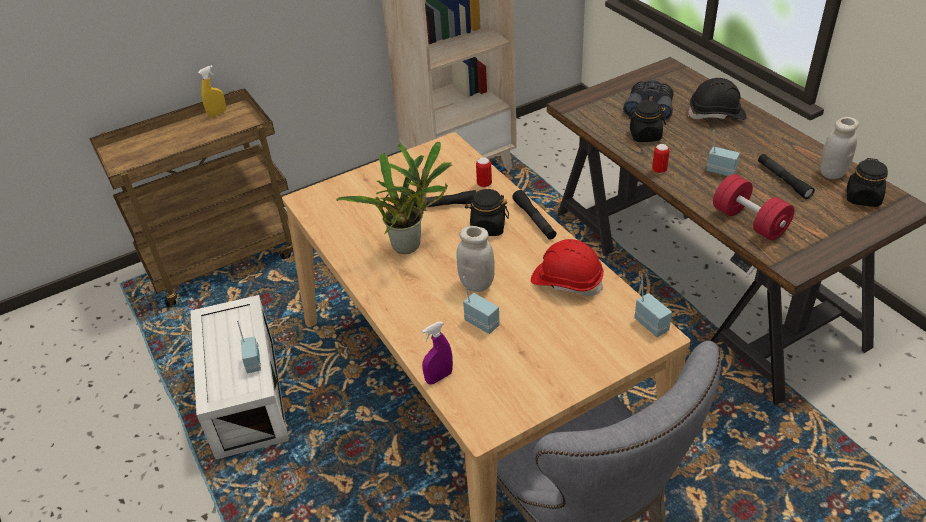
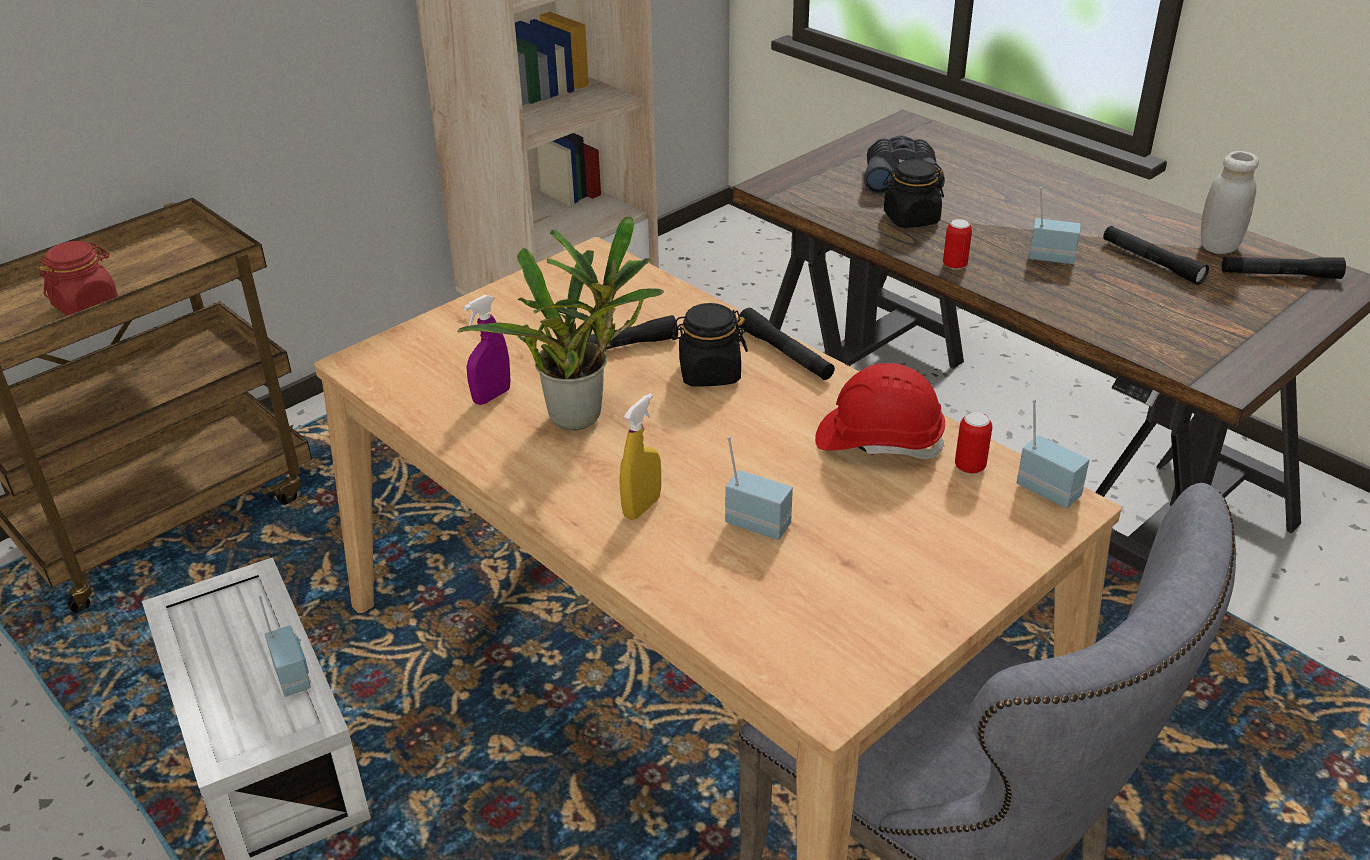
camera: 15 degrees left, 5 degrees down
yellow spray bottle [198,65,226,117] -> yellow spray bottle moved to [619,393,661,520]
purple spray bottle [422,322,453,385] -> purple spray bottle moved to [463,295,510,405]
white jar [456,226,495,292] -> none
can [476,158,492,187] -> can moved to [955,412,992,474]
black hard hat [688,78,746,120] -> none
red dumbbell [713,174,795,240] -> none
black jar [847,158,888,207] -> black flashlight [1222,257,1346,279]
none -> red jar [39,241,118,316]

